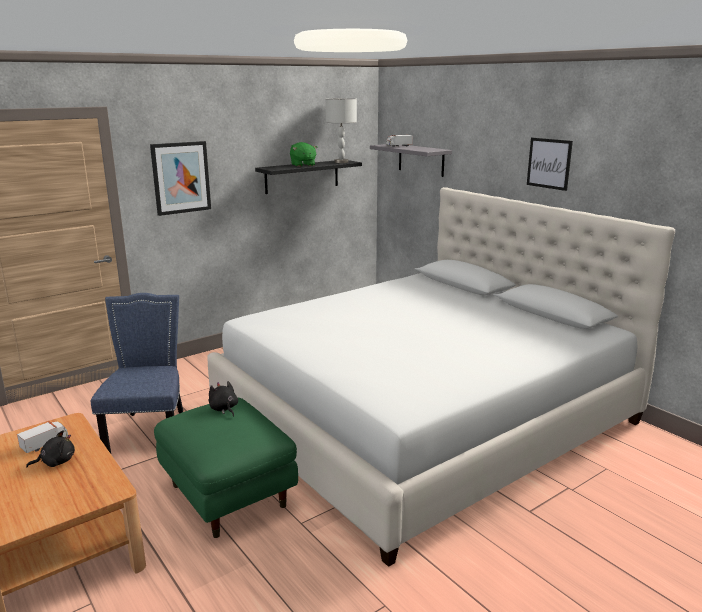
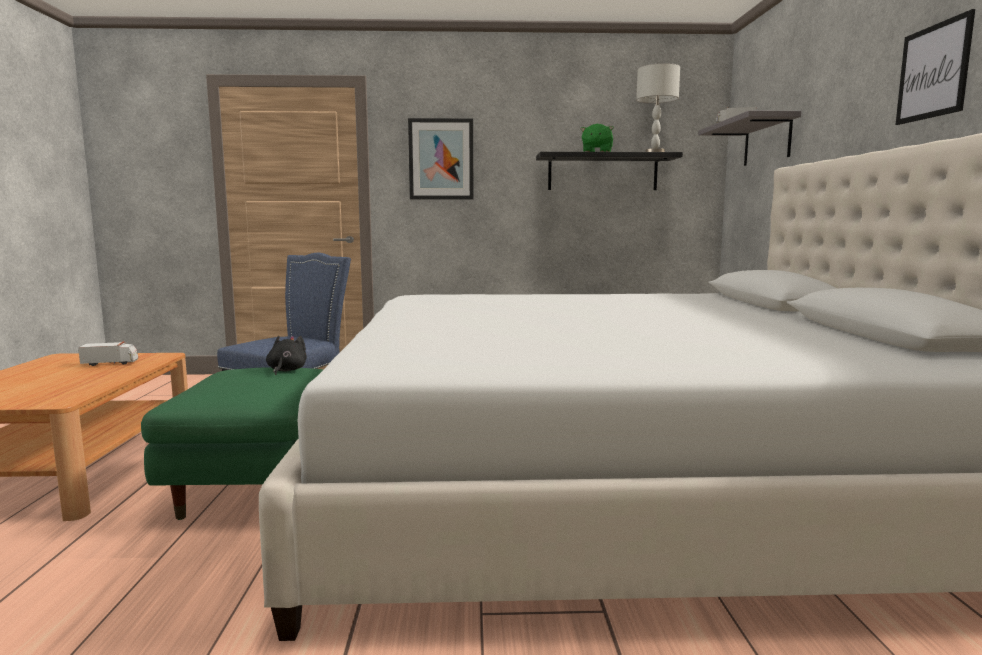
camera: 35 degrees right, 10 degrees down
black plush toy [26,430,75,467] -> none

